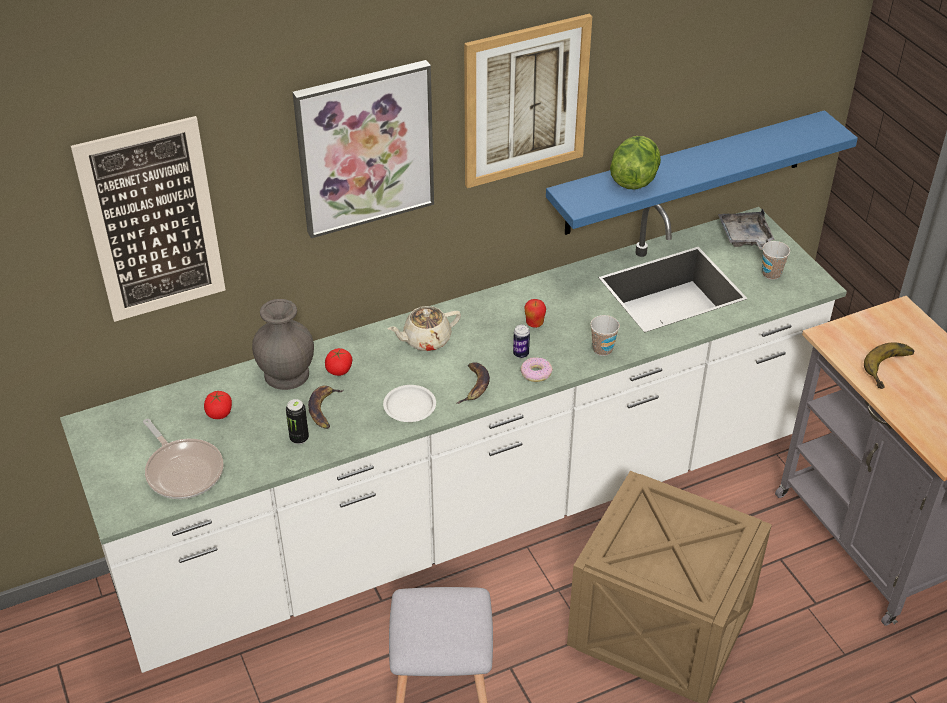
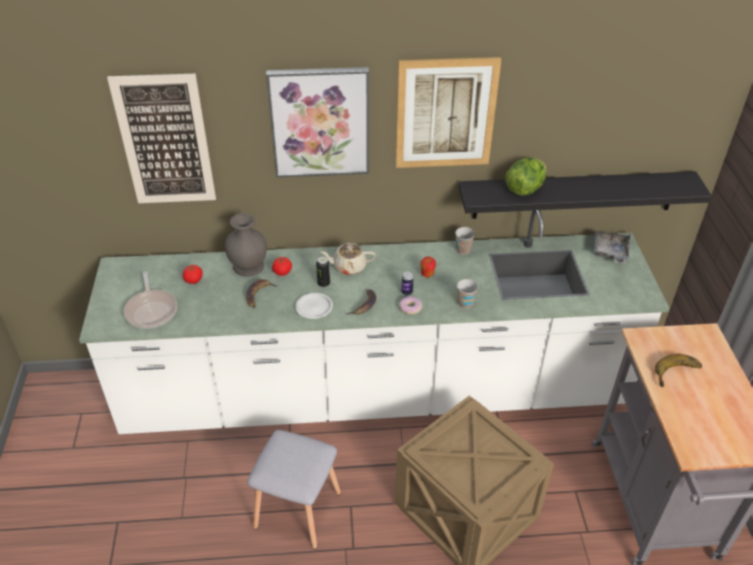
camera: 20 degrees right, 0 degrees up
can [286,399,309,444] -> can moved to [316,257,330,288]
blue shelf [546,110,858,235] -> black shelf [458,171,712,219]
cup [762,241,790,280] -> cup moved to [455,227,475,255]

